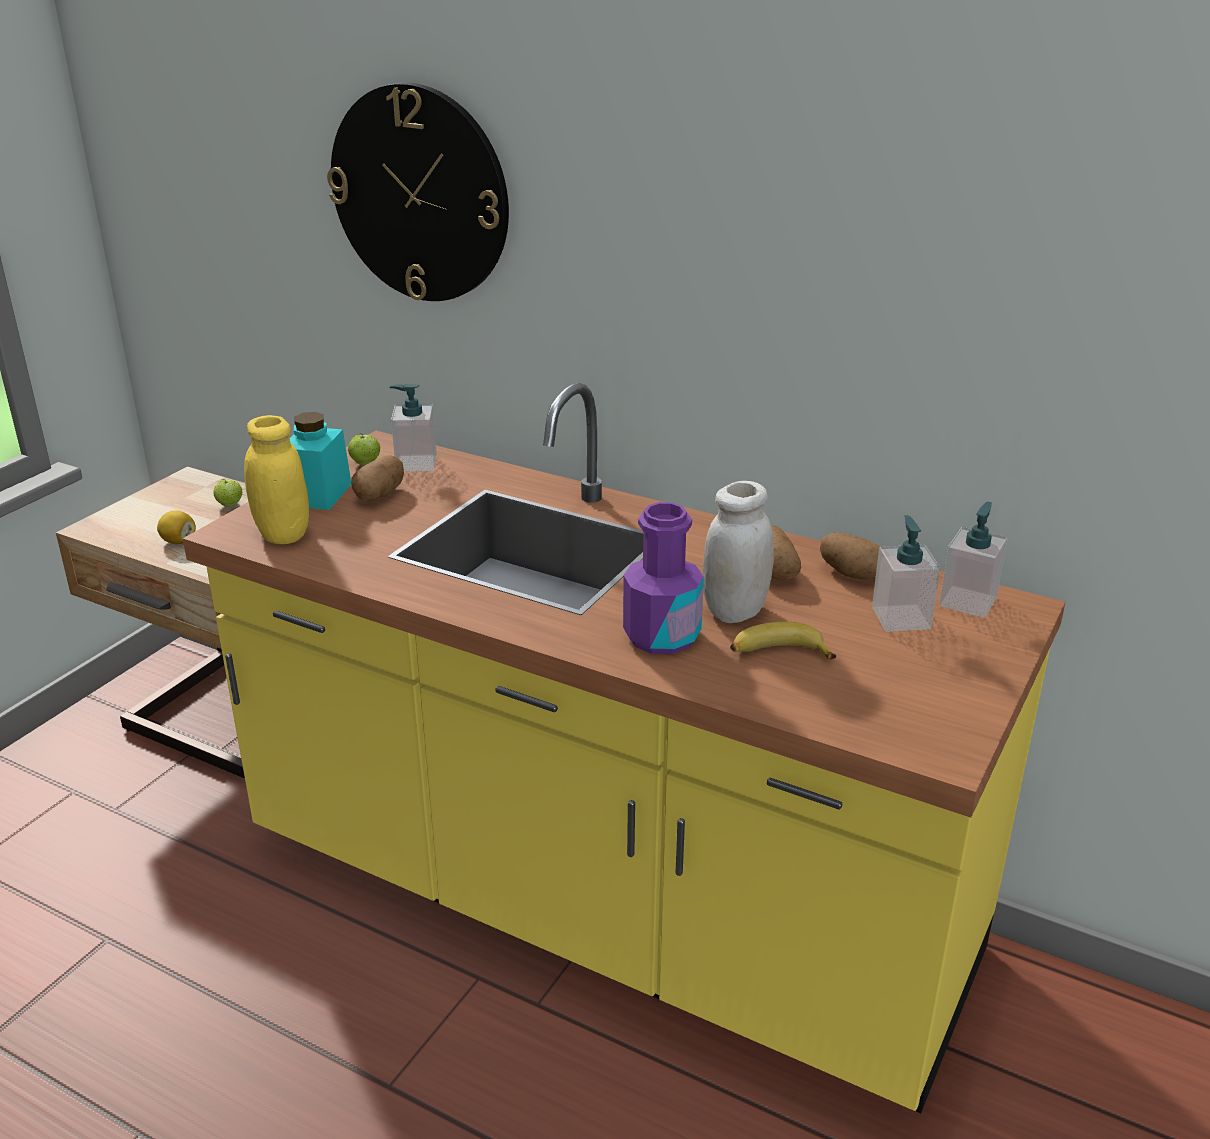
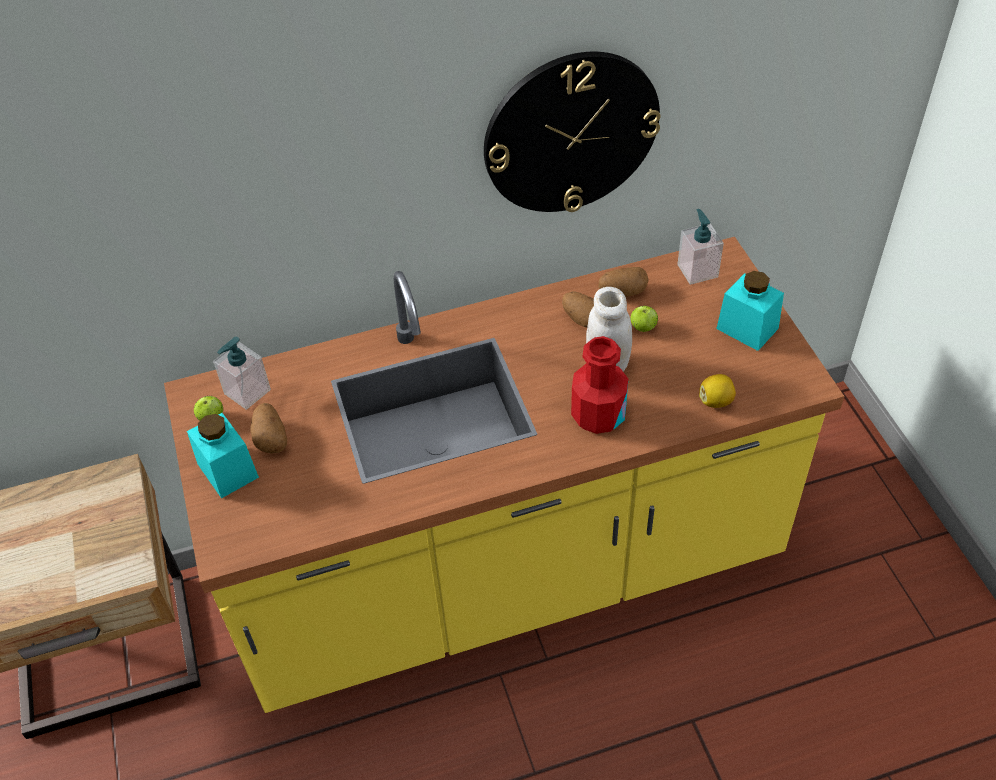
camera: 45 degrees left, 20 degrees up
lemon [157,510,196,544] -> lemon moved to [699,374,736,408]
apple [213,479,242,507] -> apple moved to [630,306,658,332]
yellow jar [244,415,309,544] -> none
wall clock [327,83,509,301] -> wall clock moved to [484,51,661,212]
purple bottle [623,502,704,654] -> red bottle [571,336,628,434]
banana [731,622,836,659] -> none
soap dispenser [872,515,941,632] -> none
none -> turquoise jar [716,271,784,351]

